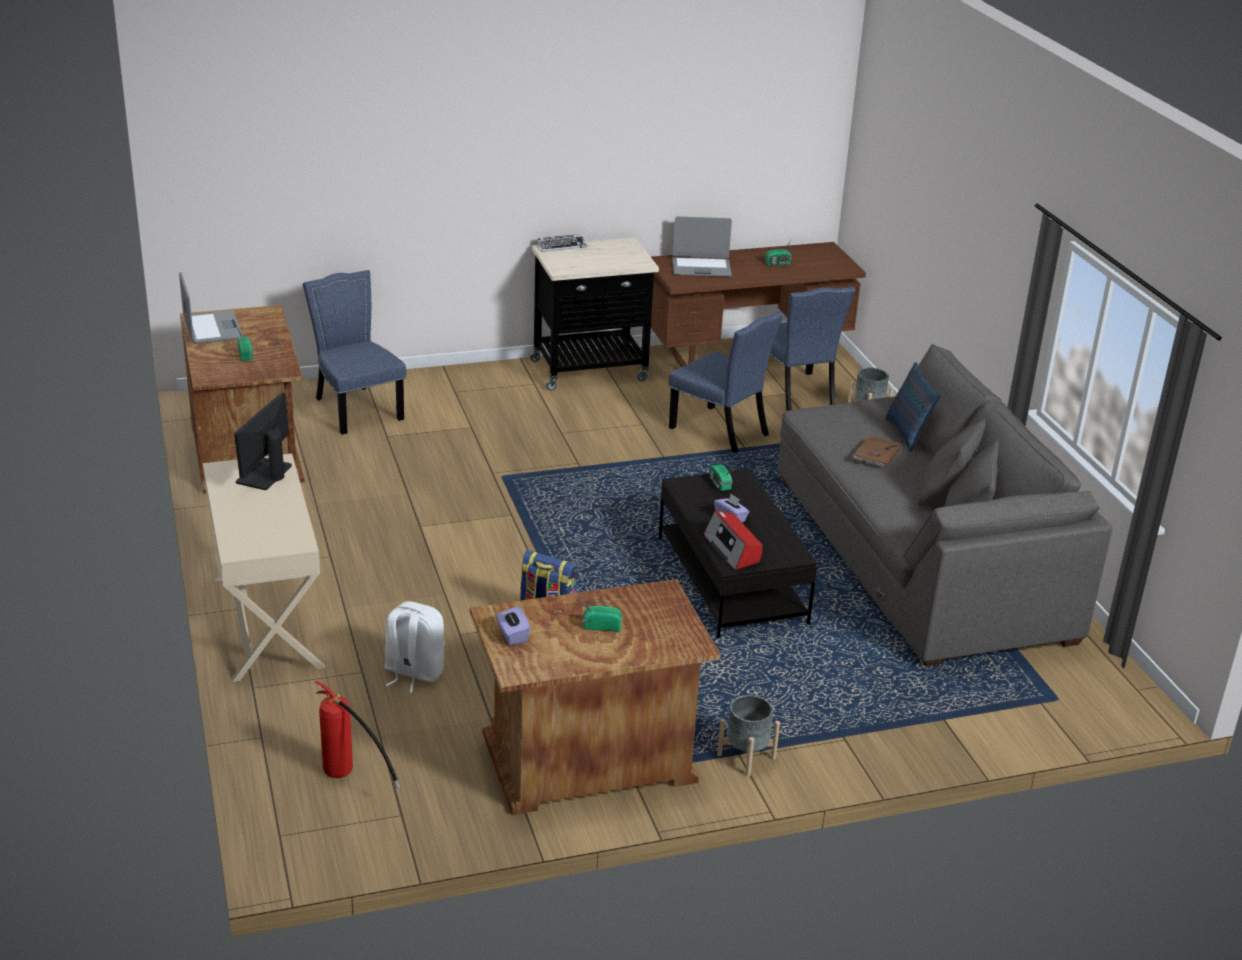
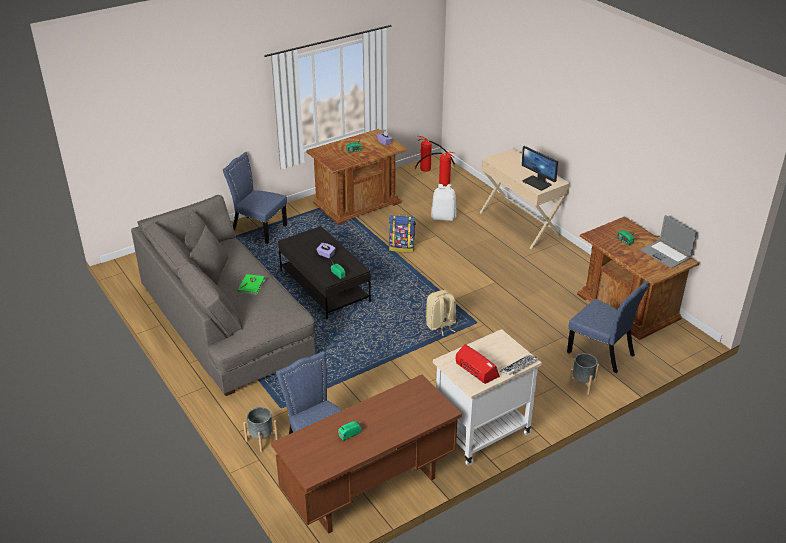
camera: 165 degrees right, 5 degrees up
monitor [234,392,292,490] -> monitor turned 135 degrees clockwise [522,146,558,191]
black cart [530,238,659,391] -> white cart [433,329,542,466]
blue chair [668,311,783,453] -> blue chair moved to [223,152,287,244]
laptop [672,217,732,277] -> none
radio [704,510,763,570] -> radio moved to [456,344,500,384]
grey planter [717,695,780,776] -> grey planter moved to [568,353,599,395]
brown book [851,436,901,468] -> green book [238,274,267,295]
blue pillow [885,362,941,452] -> none
none -> fire extinguisher [418,136,456,172]
none -> beige backpack [426,290,456,336]

